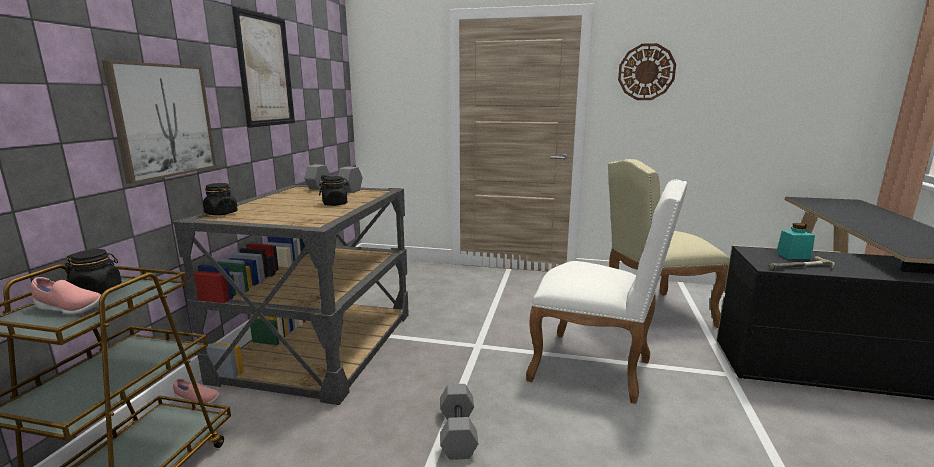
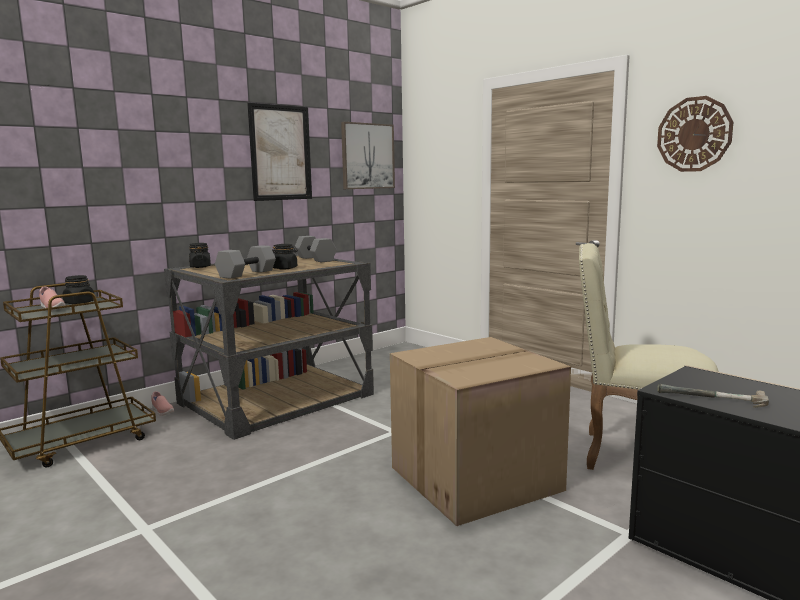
camera: 35 degrees right, 5 degrees down
picture [102,60,217,184] -> picture moved to [341,122,395,189]
grey dumbbell [440,384,478,460] -> grey dumbbell moved to [215,245,276,279]
white chair [526,179,687,404] -> cardboard box [390,337,571,526]
turquoise jar [776,223,815,259] -> none

